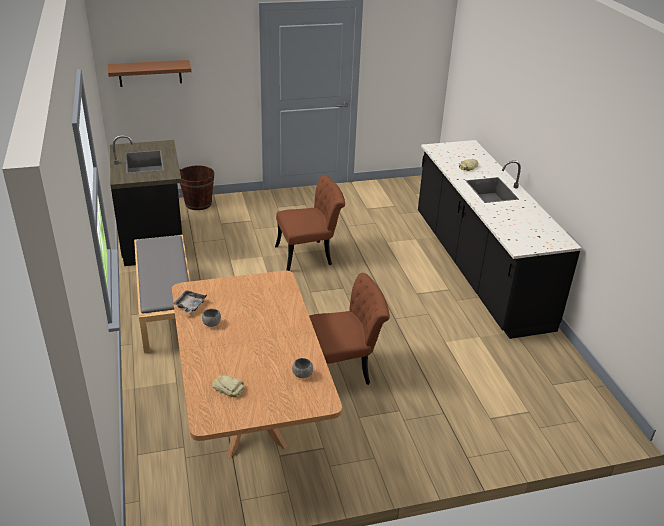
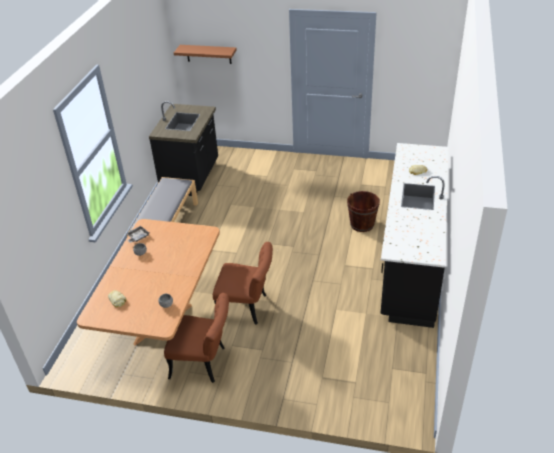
camera: 30 degrees right, 5 degrees up
brown bucket [180,165,214,210] -> brown bucket moved to [347,191,380,232]
brown chair [275,175,345,271] -> brown chair moved to [164,293,229,383]

